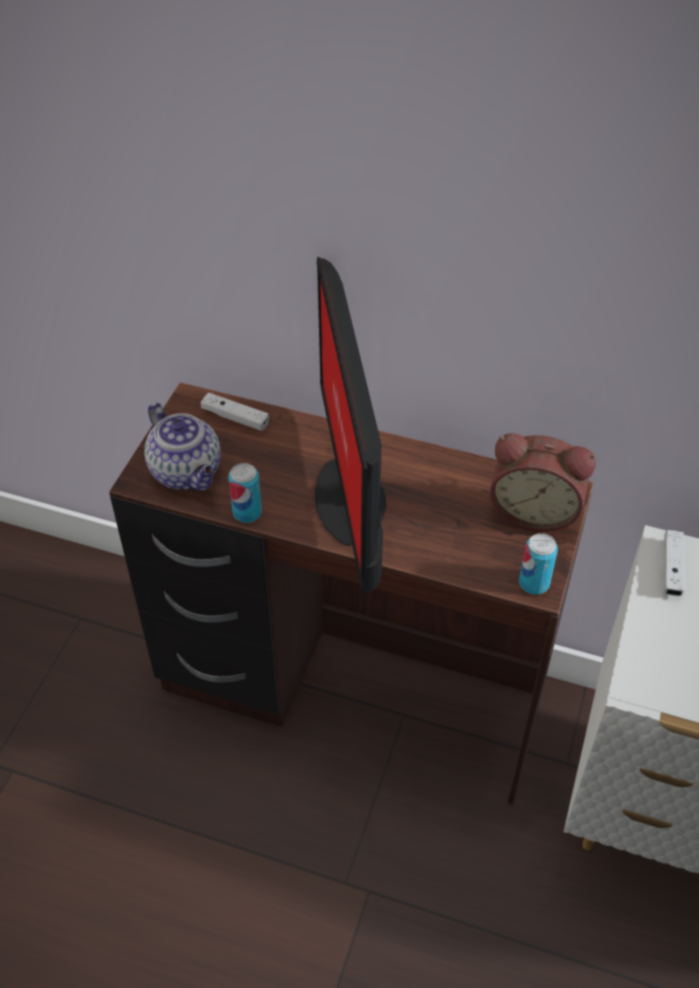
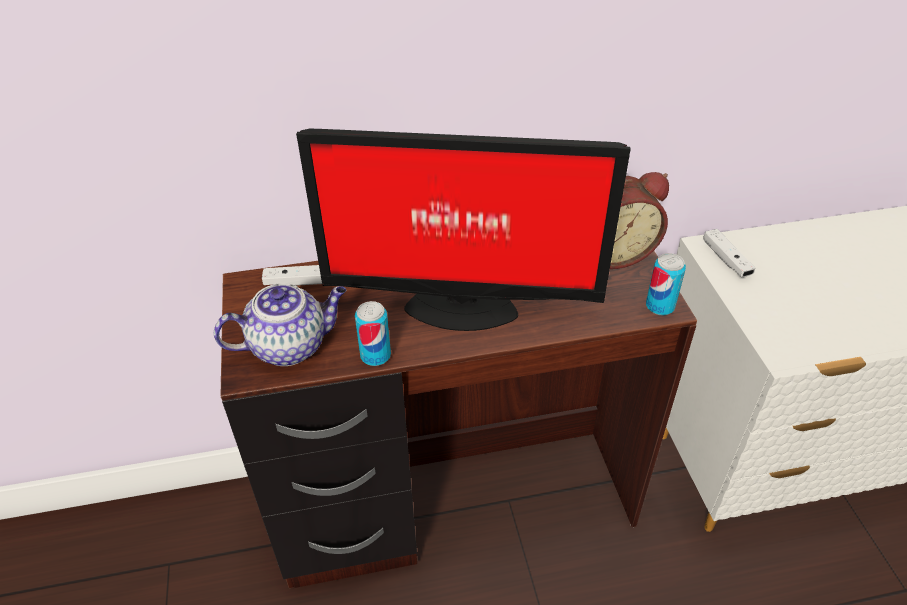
camera: 30 degrees left, 5 degrees down
teapot [144,402,221,491] -> teapot turned 45 degrees counterclockwise [214,283,346,366]
monitor [315,257,386,598] -> monitor turned 45 degrees counterclockwise [296,129,631,331]

